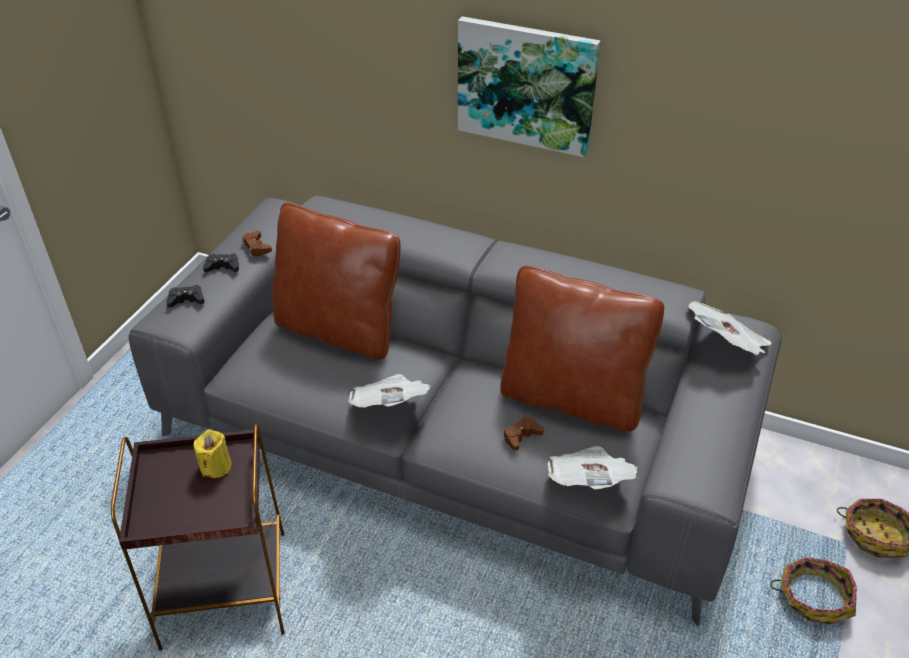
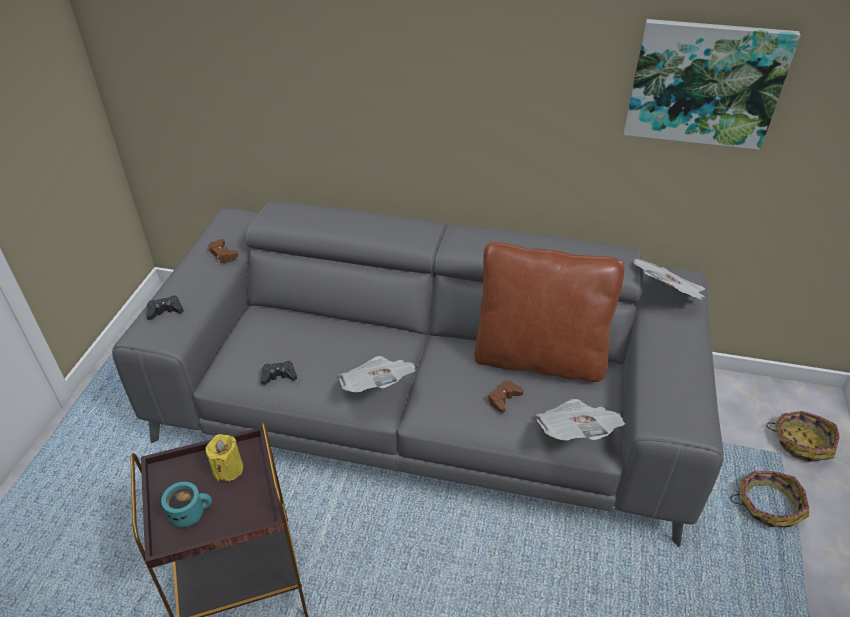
camera: 10 degrees left, 0 degrees up
black game controller [203,254,239,273] -> black game controller moved to [260,361,297,385]
brown pillow [272,203,401,359] -> none
picture [458,16,601,157] -> picture moved to [624,19,801,150]
none -> turquoise mug [161,482,212,528]

